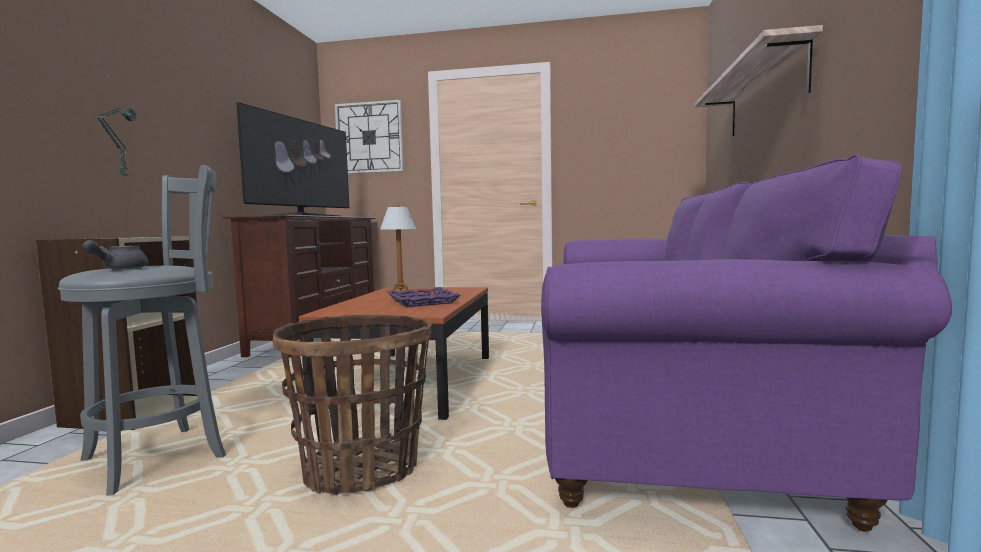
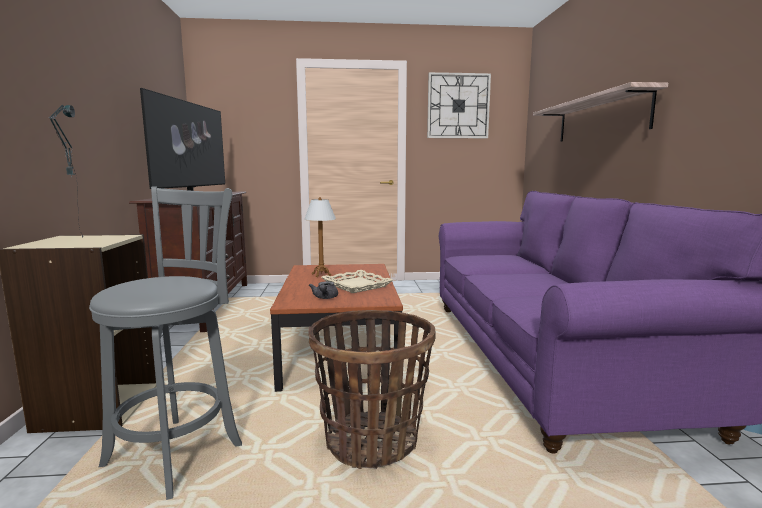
camera: 15 degrees left, 5 degrees up
grey teapot [82,240,149,270] -> grey teapot moved to [309,281,338,299]
wall clock [335,100,404,174] -> wall clock moved to [427,72,491,138]
purple tray [387,287,461,307] -> beige tray [321,270,393,293]

